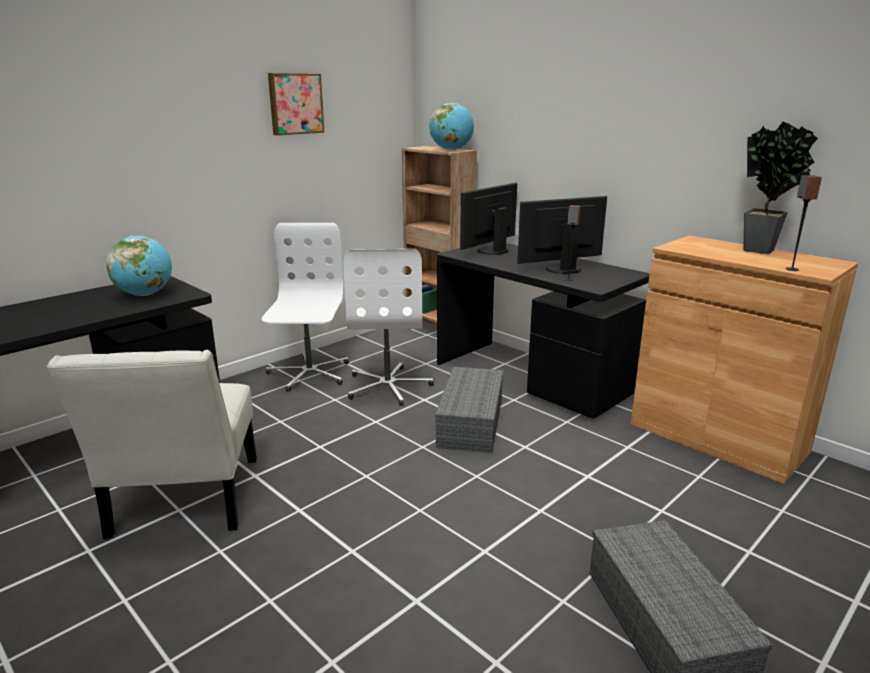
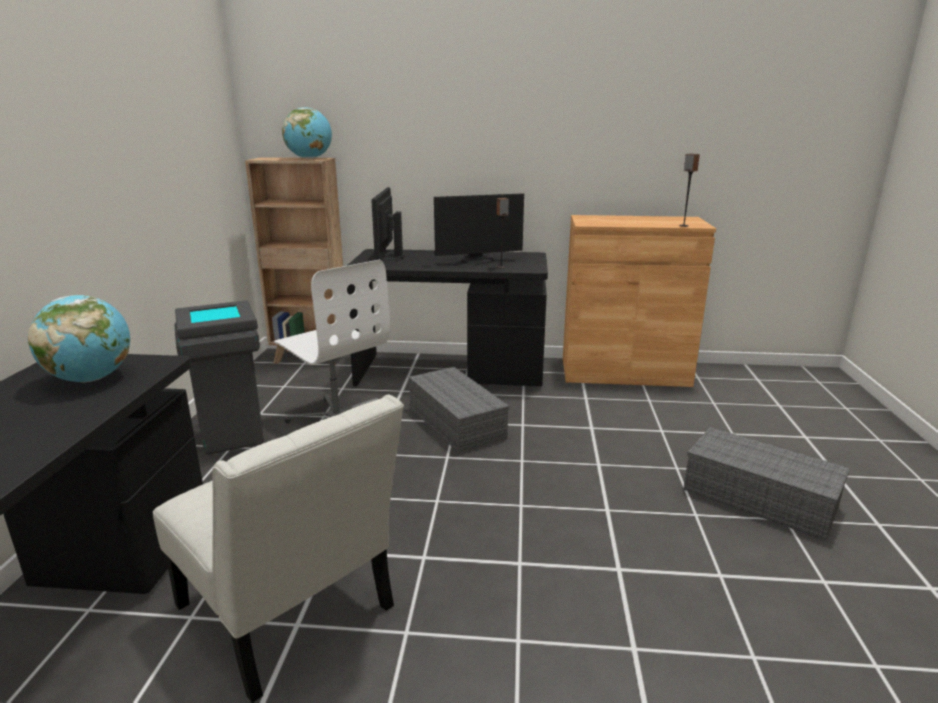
camera: 40 degrees left, 0 degrees up
white office chair [262,223,349,392] -> grey trash can [174,300,264,455]
picture [268,73,325,135] -> none
monitor [517,196,607,275] -> monitor turned 135 degrees counterclockwise [434,193,524,264]
potted plant [743,121,818,254] -> none

